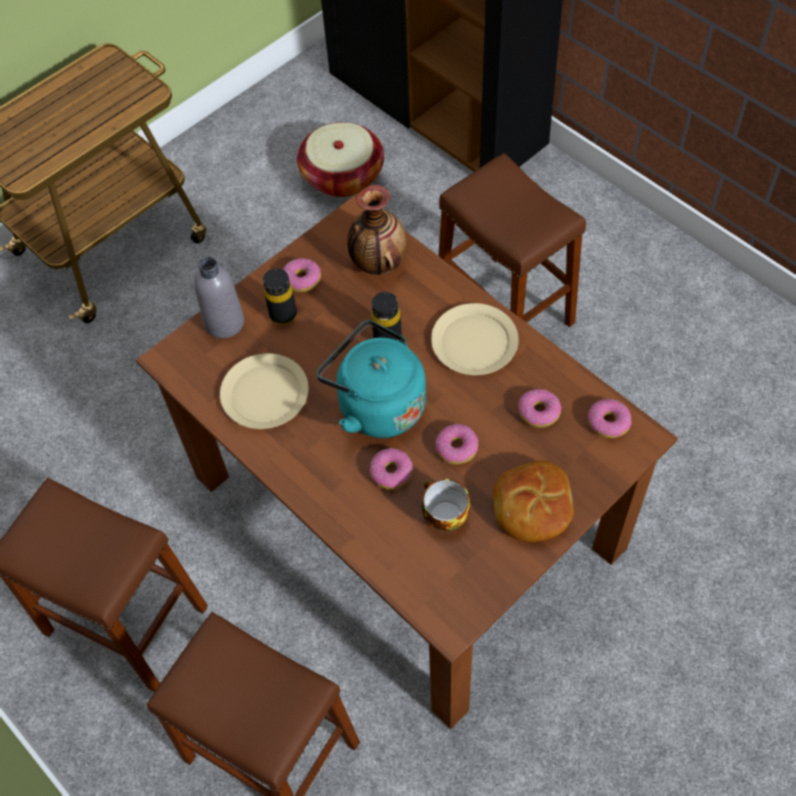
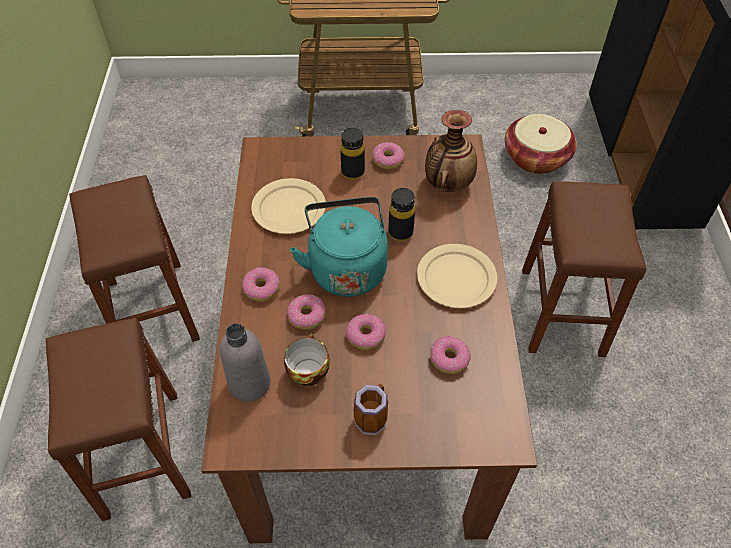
camera: 40 degrees right, 5 degrees down
grey bottle [194,257,244,339] -> grey bottle moved to [220,323,270,402]
bread [493,460,574,542] -> mug [354,384,388,435]
donut [588,399,632,438] -> donut moved to [242,267,280,302]

